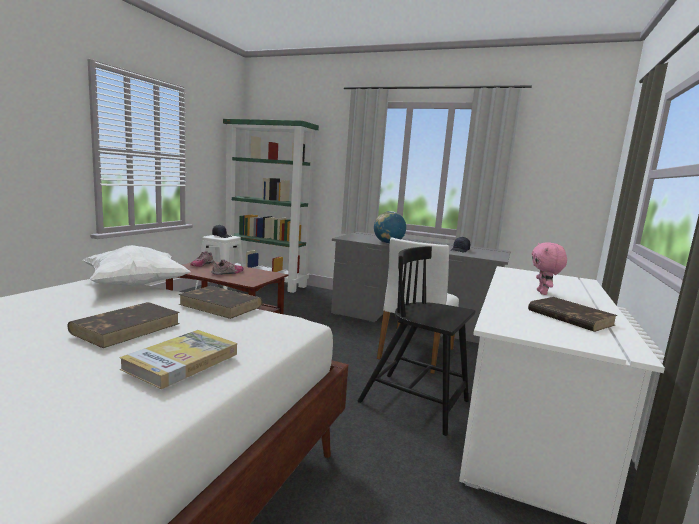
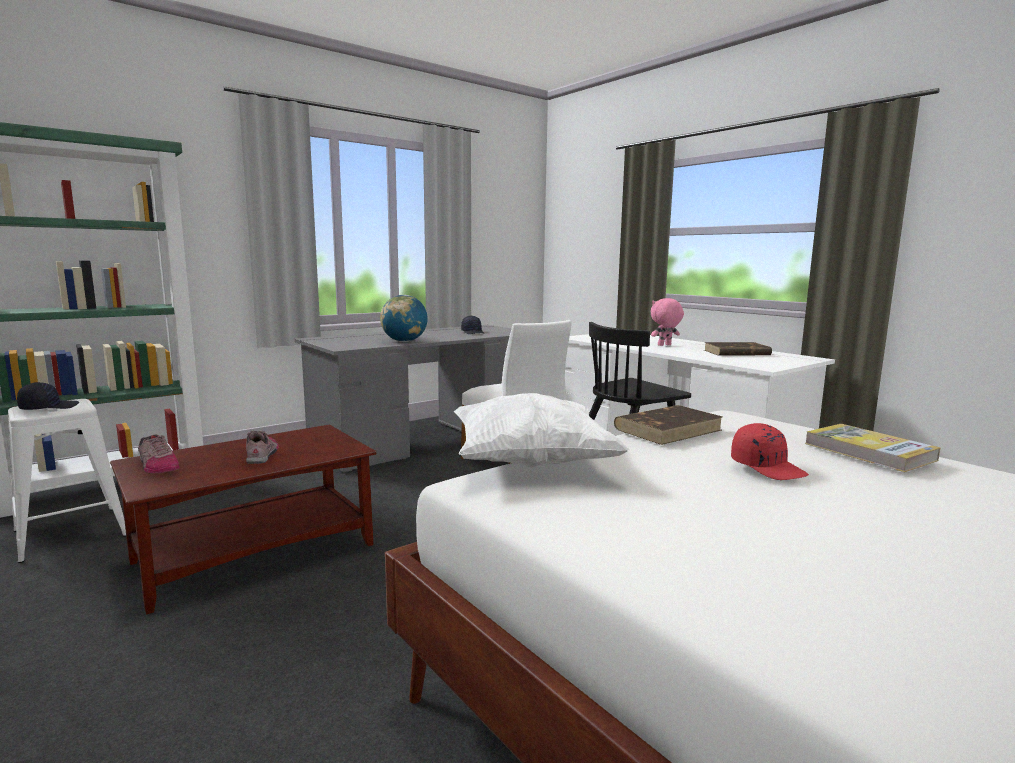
camera: 60 degrees left, 0 degrees up
brown book [67,302,180,348] -> red cap [731,423,809,480]
pink plush toy [532,242,567,295] -> pink plush toy turned 120 degrees clockwise [651,298,684,346]

